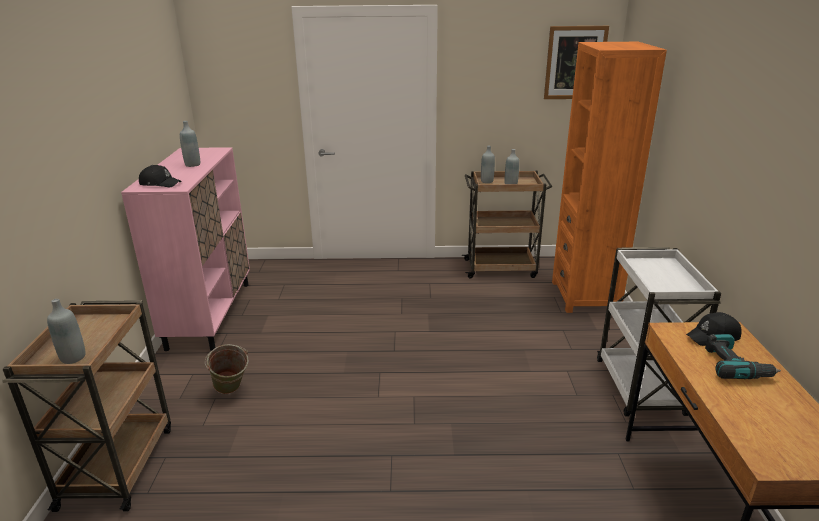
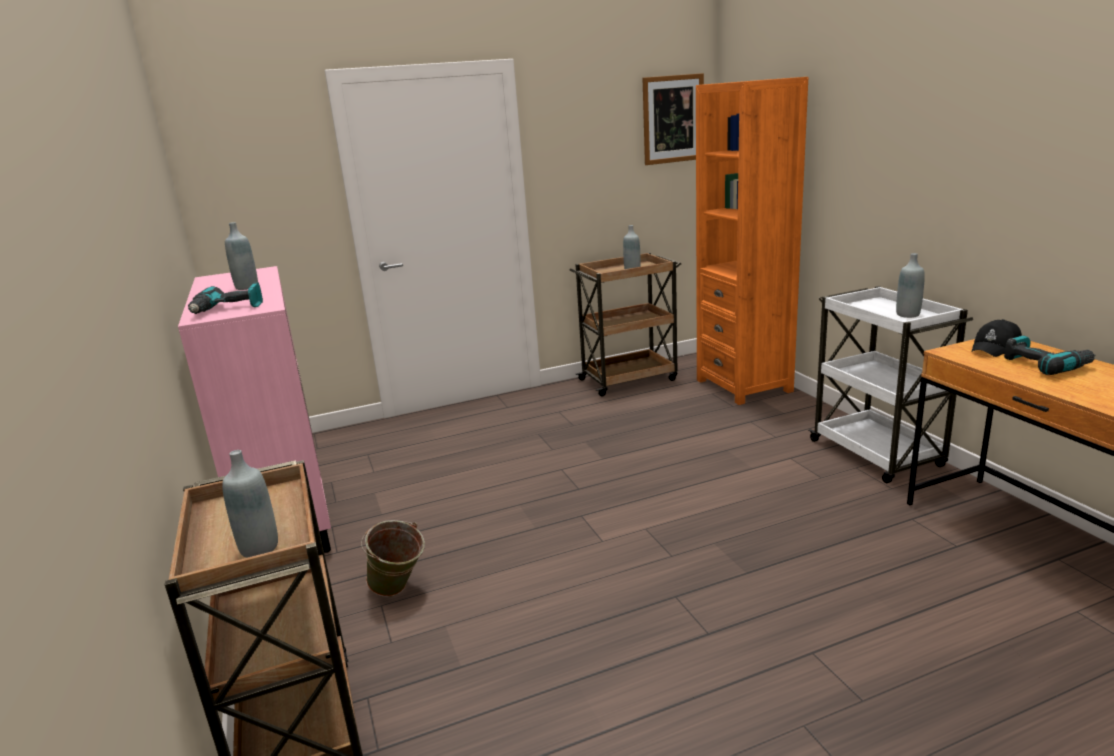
camera: 20 degrees left, 5 degrees down
black cap [139,165,181,187] -> power drill [188,282,263,314]
grey bottle [481,146,495,183] -> grey bottle moved to [896,253,925,318]

